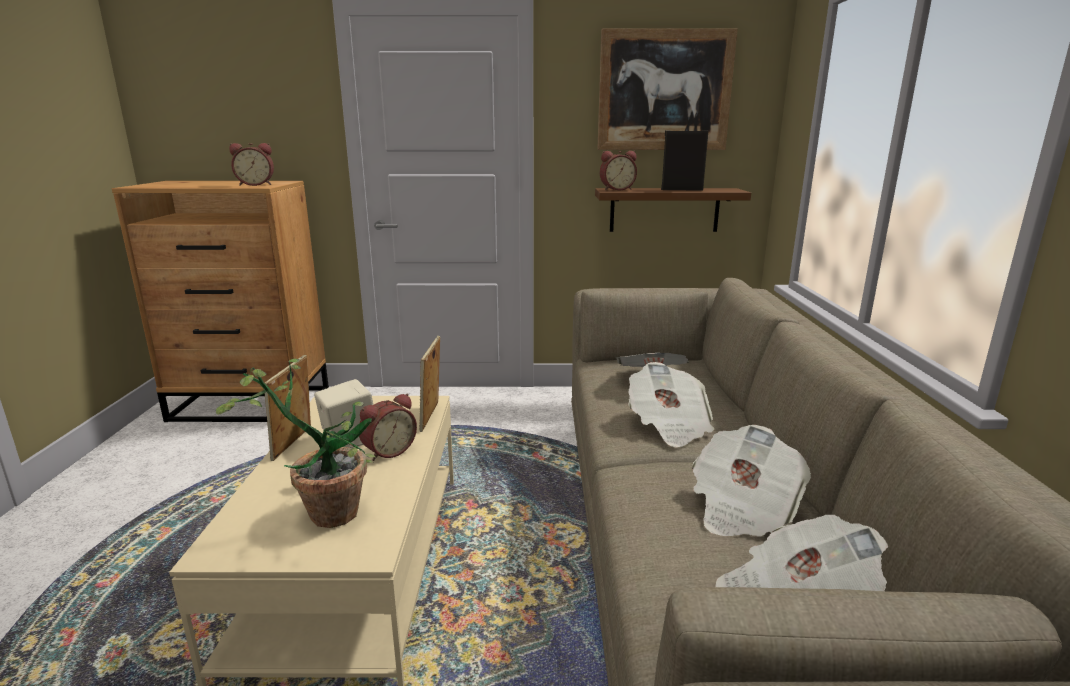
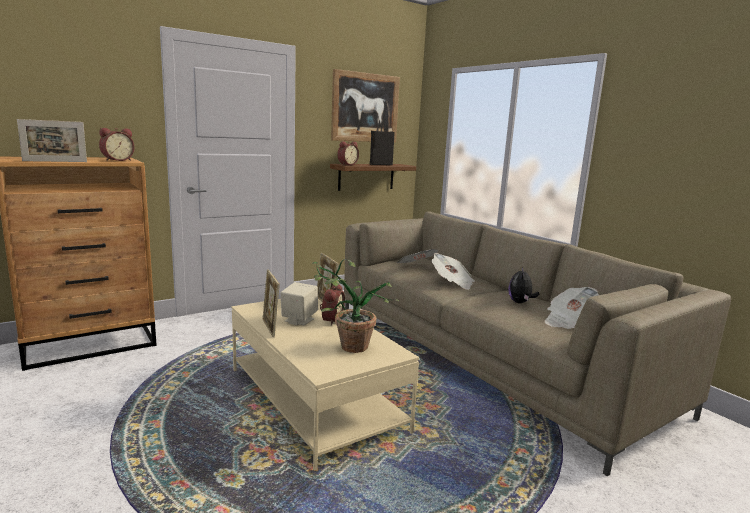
camera: 35 degrees left, 5 degrees down
newspaper [692,425,811,537] -> plush toy [508,267,539,303]
none -> picture frame [17,119,87,162]

